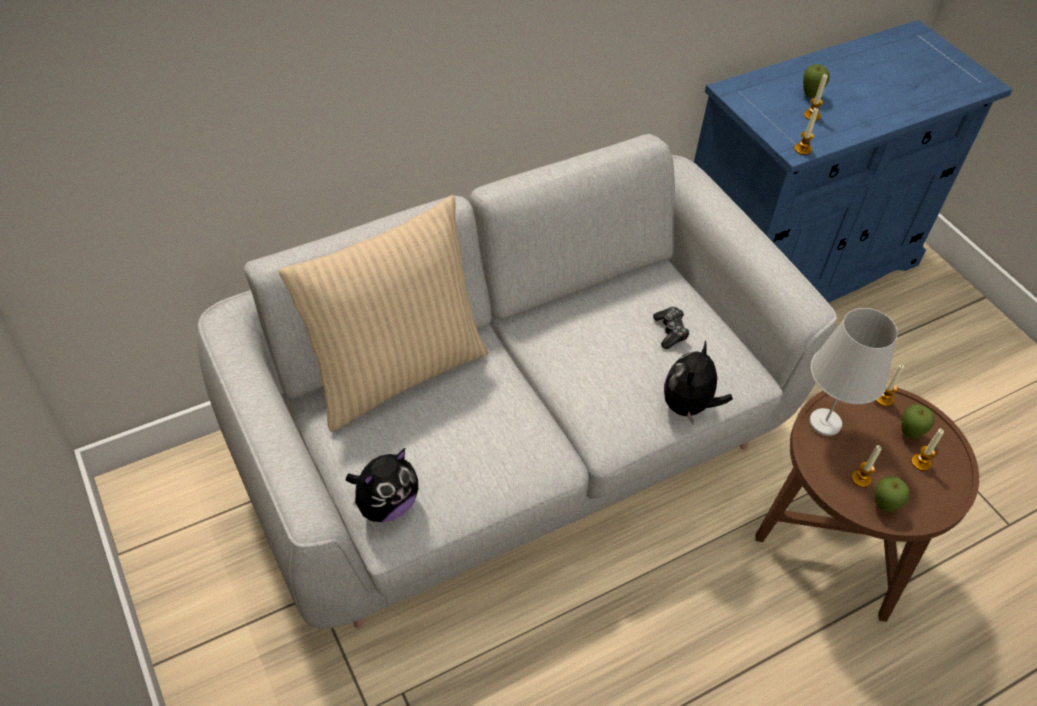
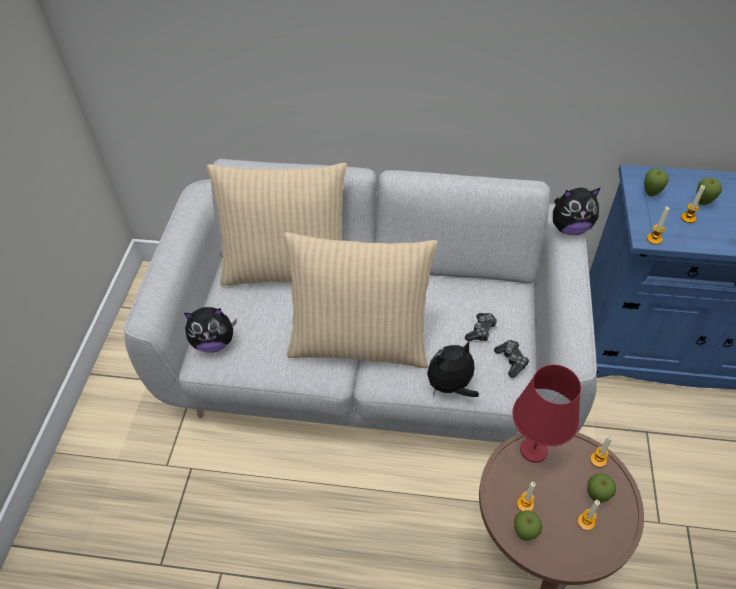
camera: 40 degrees right, 0 degrees up
white table lamp [809,308,898,436] -> red table lamp [512,364,581,463]
none -> beige pillow [284,232,438,368]
none -> game controller [494,340,529,377]
none -> plush toy [553,188,600,235]
none -> apple [644,169,669,196]

